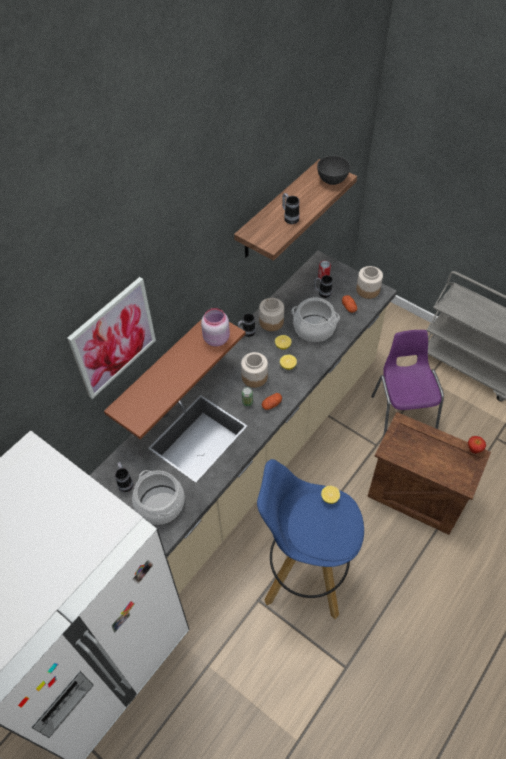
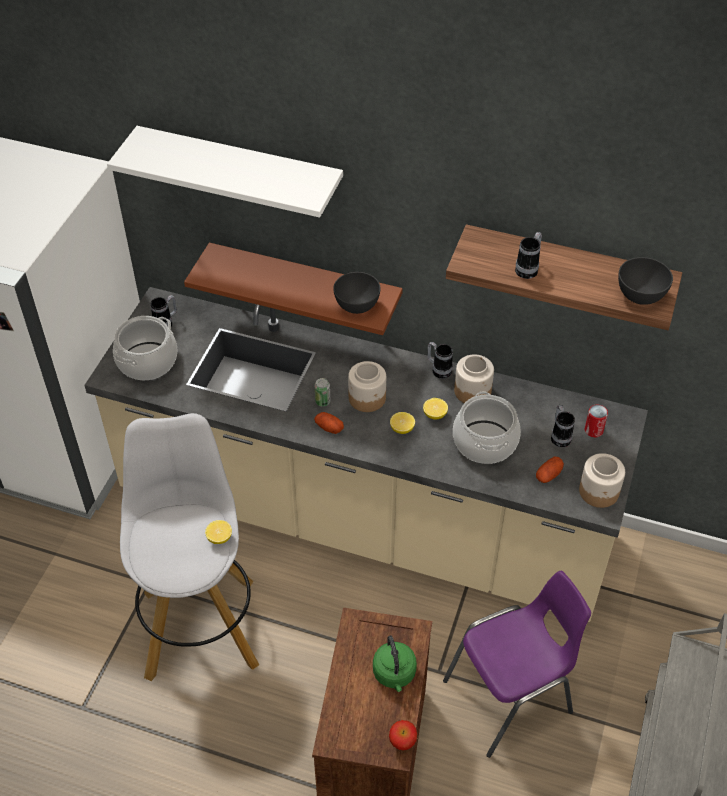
camera: 70 degrees right, 5 degrees down
picture [67,277,156,399] -> white shelf [107,126,343,218]
pink jar [201,308,230,347] -> grey bowl [333,272,381,314]
blue stool [257,459,364,619] -> white stool [120,413,259,681]
none -> green kettle [373,635,417,692]

